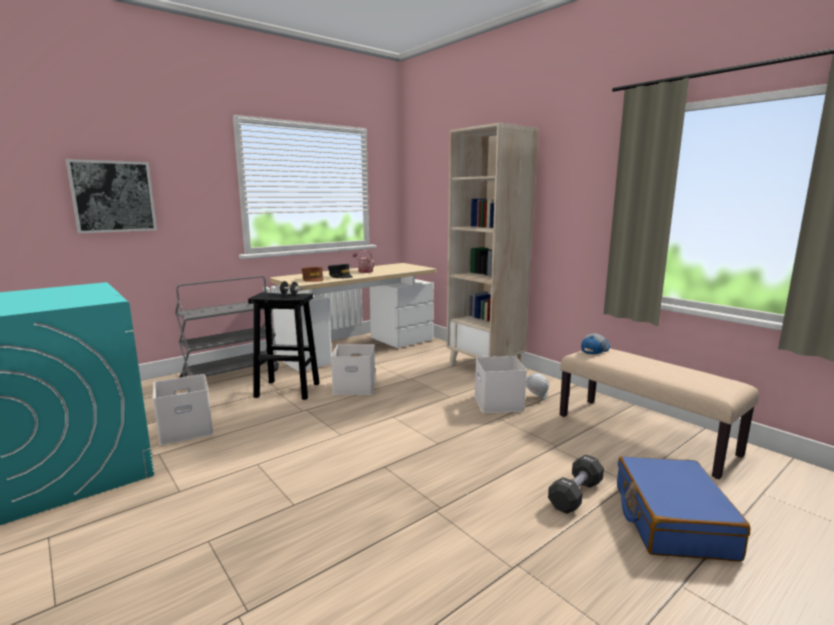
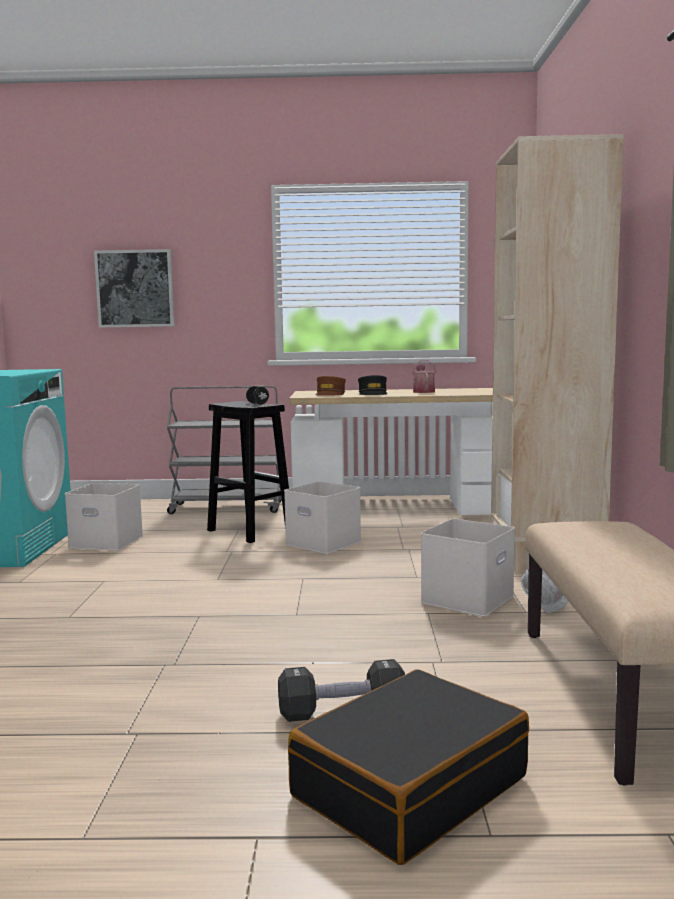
camera: 40 degrees right, 5 degrees down
cap [581,333,610,354] -> none
blue suitcase [617,456,750,562] -> black suitcase [288,669,529,865]

